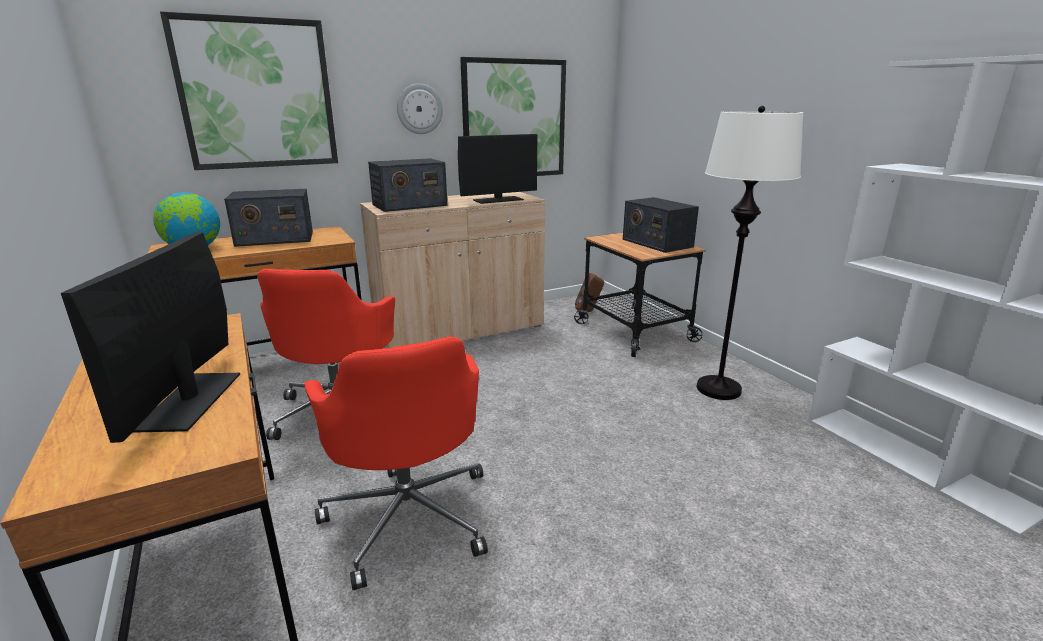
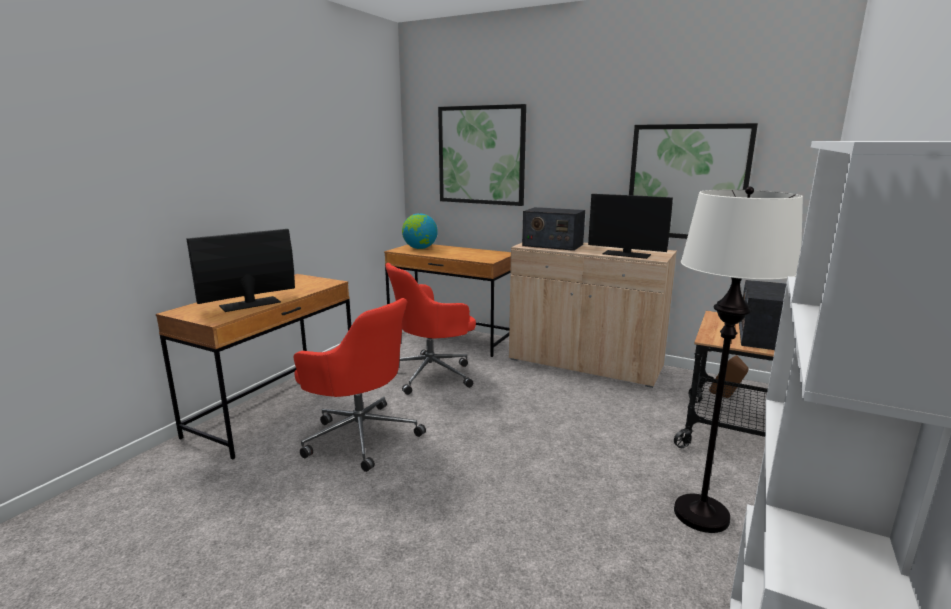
camera: 55 degrees right, 5 degrees down
radio [224,189,313,247] -> none
red office chair [304,337,488,590] -> red office chair turned 90 degrees counterclockwise [294,298,426,472]
wall clock [397,83,443,134] -> none

